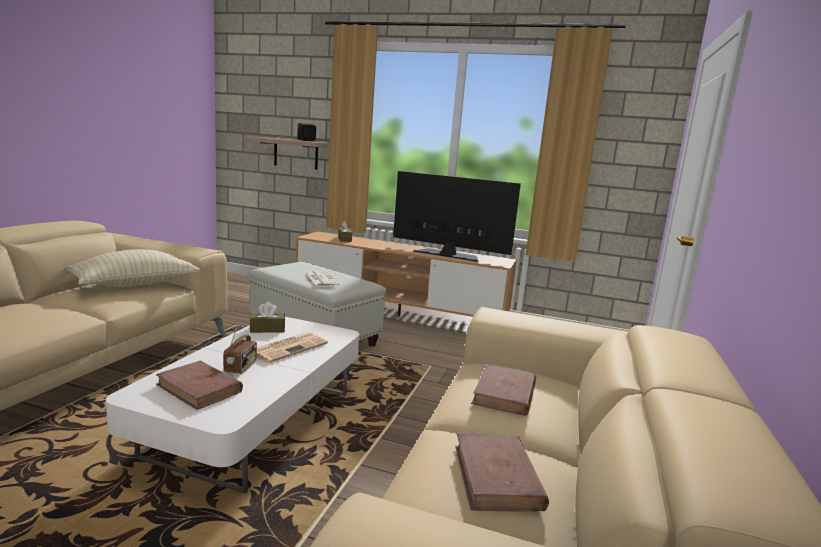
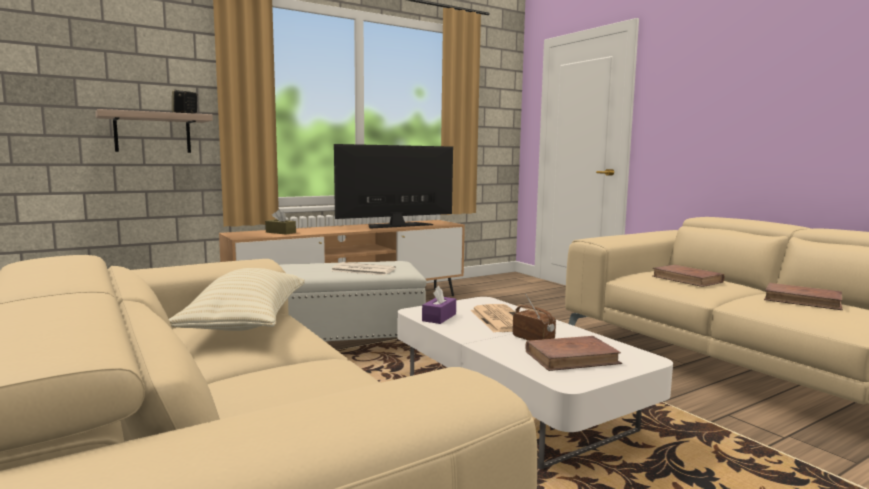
camera: 50 degrees left, 5 degrees down
brown tissue box [250,302,285,333] -> purple tissue box [422,285,456,324]

